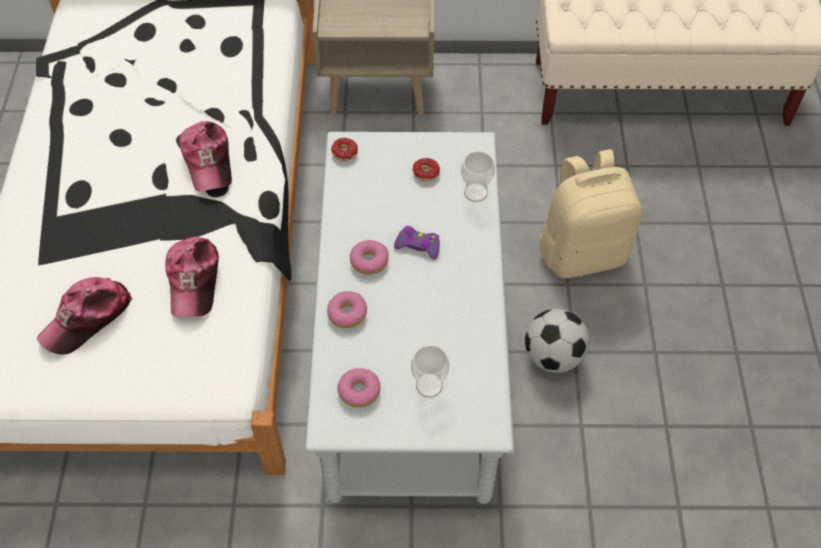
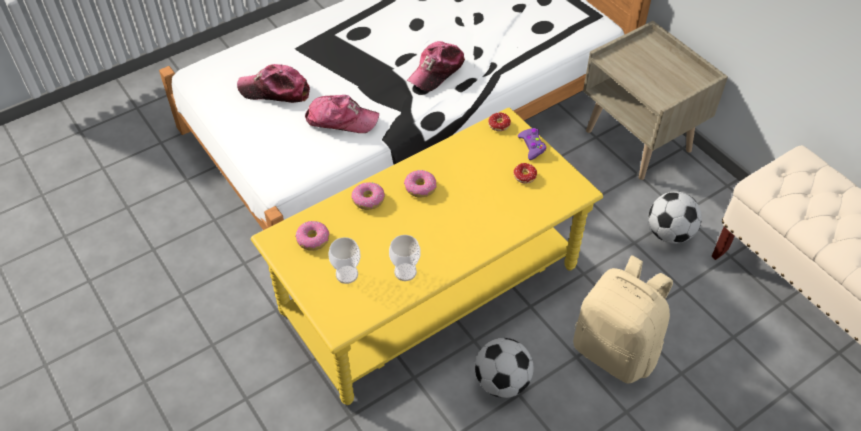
camera: 55 degrees right, 5 degrees down
cap [165,237,219,317] -> cap turned 135 degrees counterclockwise [305,95,379,133]
grey coffee table [304,132,515,504] -> yellow coffee table [251,108,603,405]
purple game controller [394,226,440,260] -> purple game controller moved to [518,128,546,160]
cup [461,151,495,202] -> cup moved to [389,235,421,281]
none -> football [648,192,702,244]

